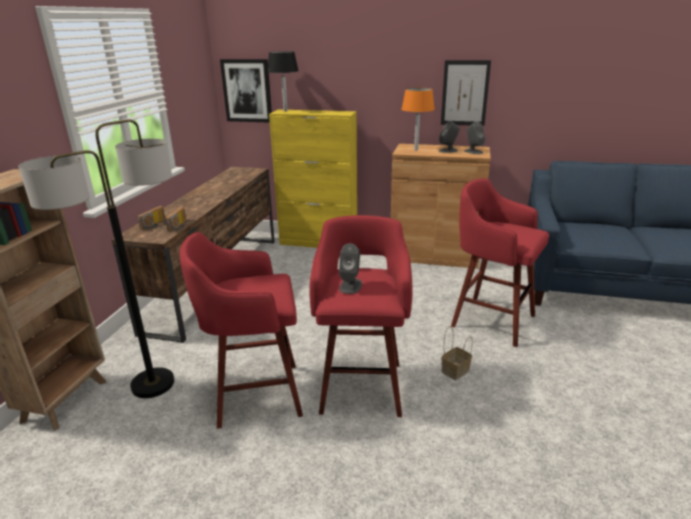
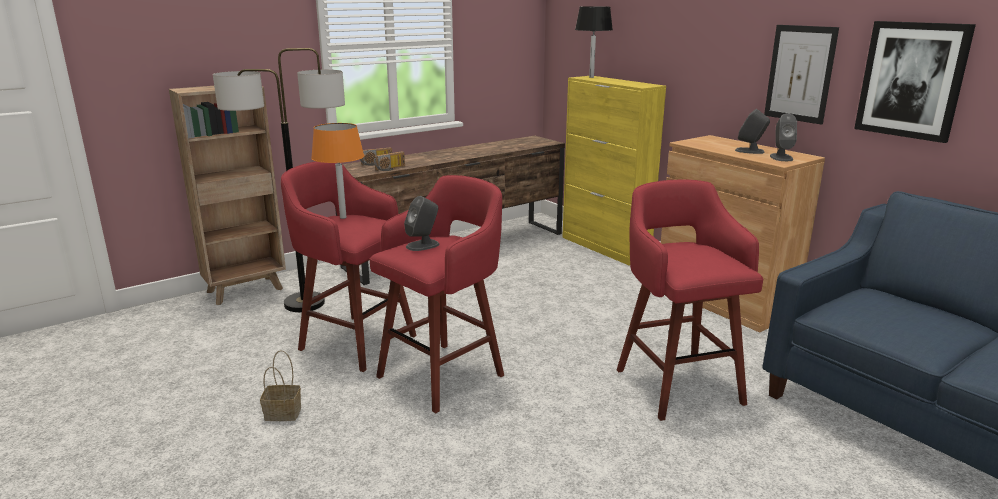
camera: 40 degrees right, 5 degrees down
picture [220,59,272,123] -> picture moved to [854,21,976,143]
orange table lamp [402,88,435,150] -> orange table lamp moved to [311,123,364,219]
basket [441,326,473,380] -> basket moved to [260,350,301,421]

